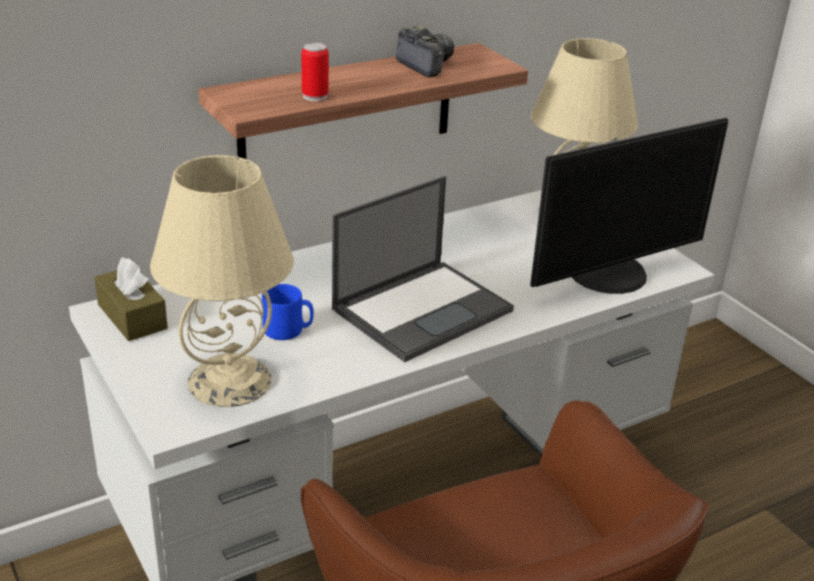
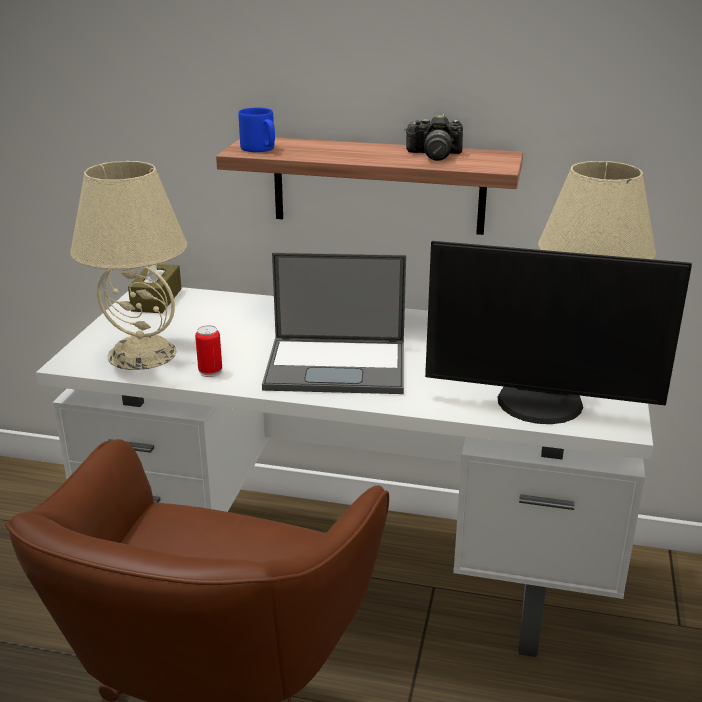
camera: 45 degrees right, 5 degrees down
blue mug [262,284,314,340] -> blue mug moved to [238,108,275,152]
can [301,43,329,101] -> can moved to [195,325,222,377]
camera [396,26,454,78] -> camera turned 90 degrees clockwise [405,114,463,161]

